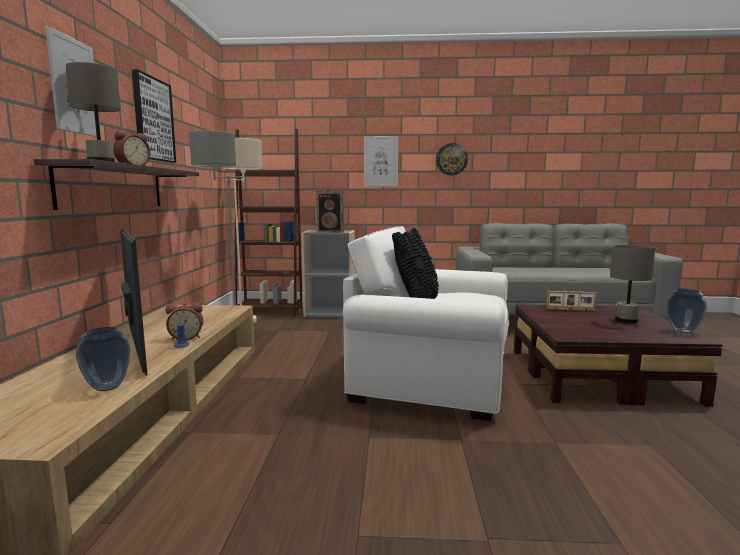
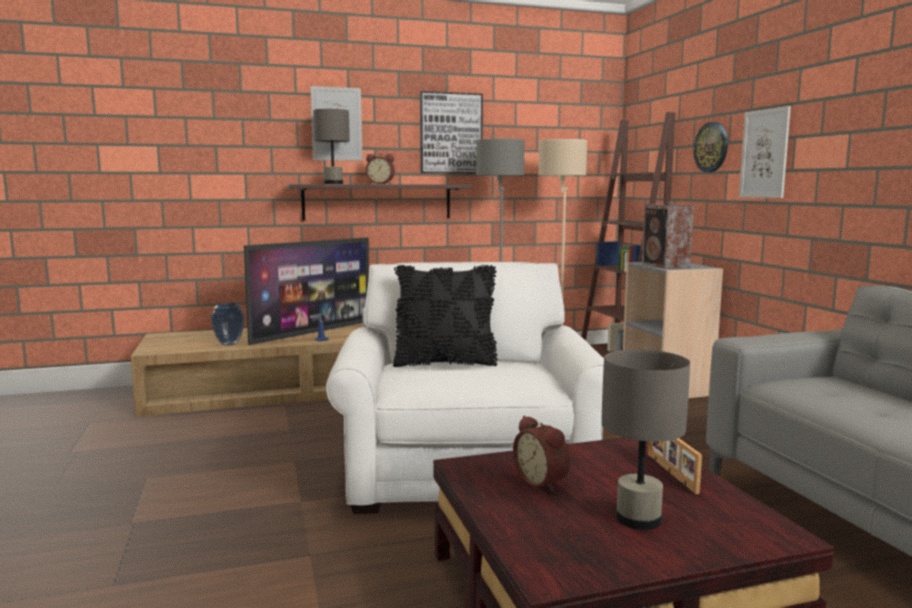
camera: 70 degrees right, 0 degrees up
alarm clock [166,303,203,340] -> alarm clock moved to [513,416,570,492]
wall clock [436,143,468,175] -> wall clock moved to [693,122,728,172]
vase [666,289,707,333] -> none

